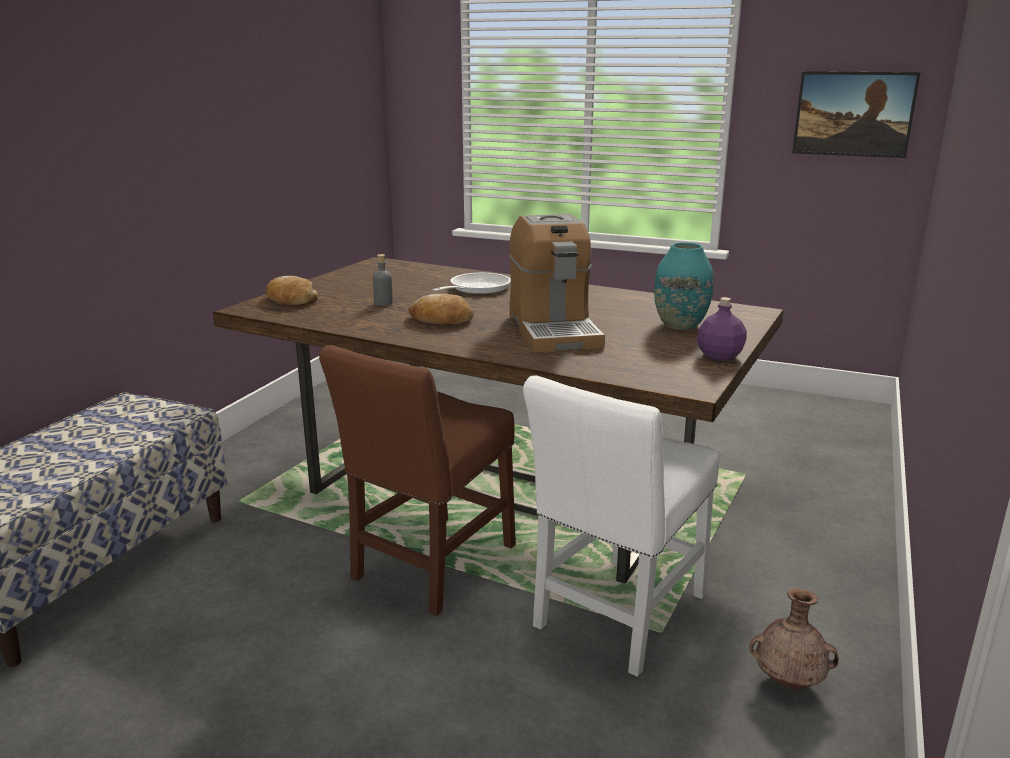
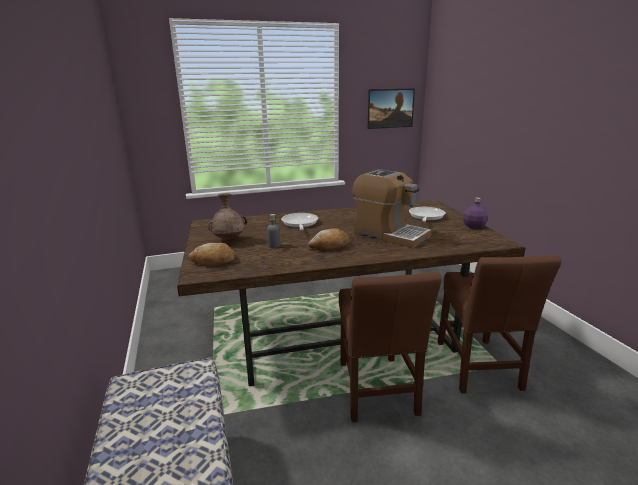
camera: 40 degrees left, 0 degrees up
white chair [523,376,720,677] -> brown chair [438,255,561,393]
turquoise vase [654,243,714,330] -> frying pan [409,207,446,222]
brown vase [749,588,839,690] -> brown vase moved to [208,193,247,241]

